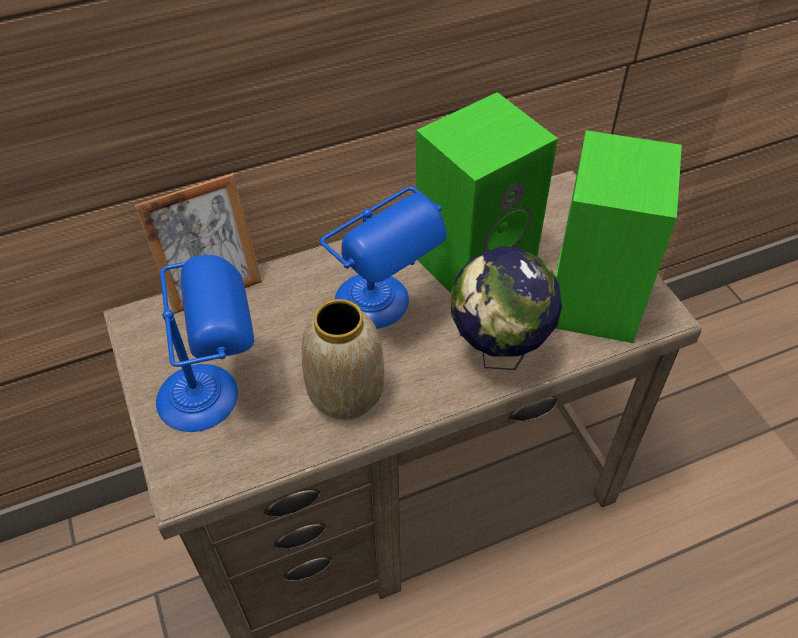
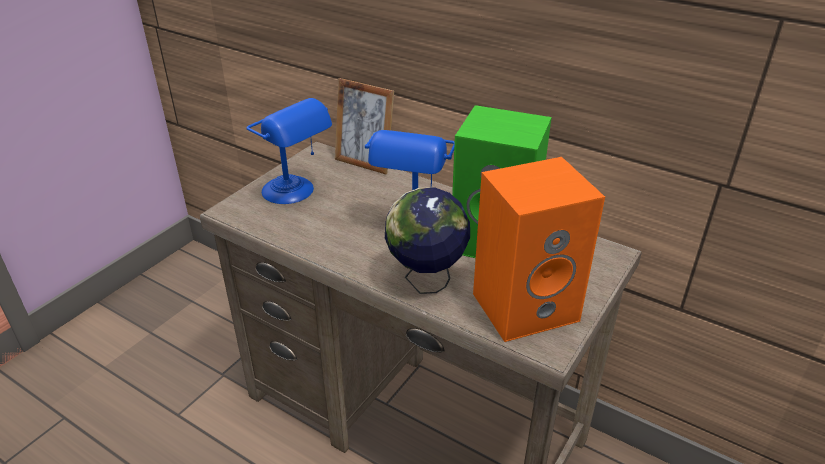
camera: 55 degrees right, 15 degrees down
vase [301,299,384,420] -> none
green speaker [555,130,682,343] -> orange speaker [473,157,605,342]

